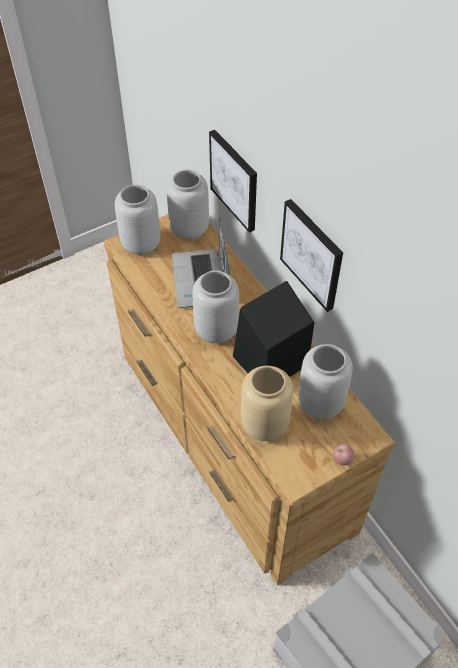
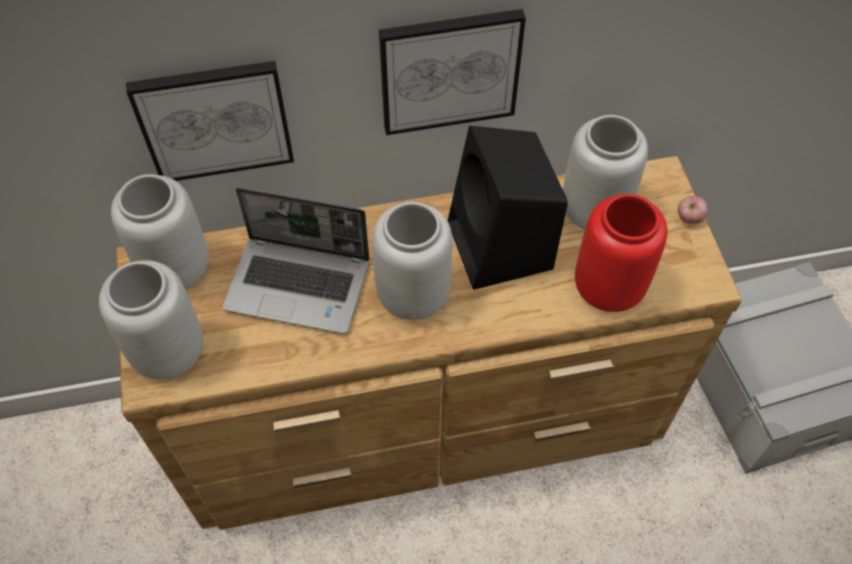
camera: 70 degrees left, 5 degrees up
beige vase [241,366,293,441] -> red vase [575,194,668,312]

